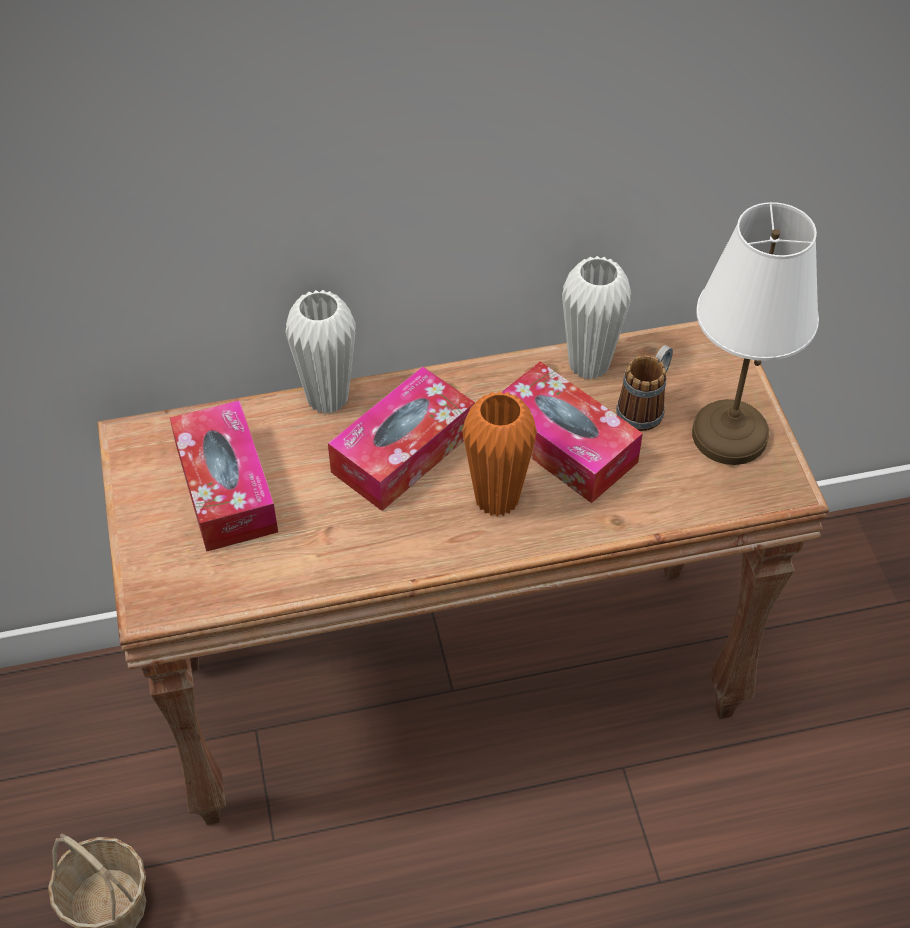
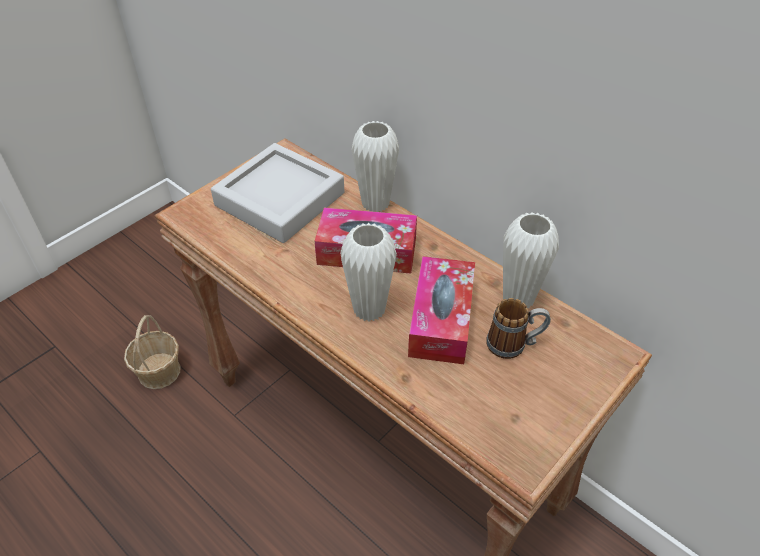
camera: 55 degrees right, 5 degrees down
tissue box [170,400,278,552] -> grey tray [211,143,344,243]
orange vase [462,391,537,517] -> white vase [340,223,397,321]
white table lamp [692,202,819,465] -> none

